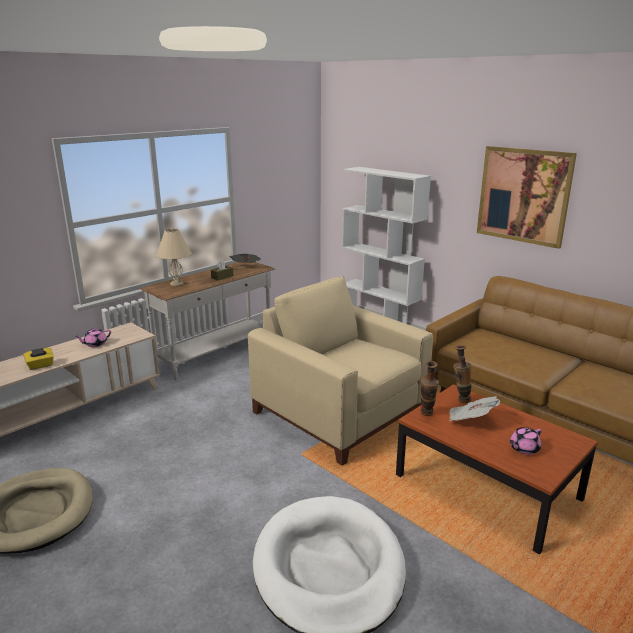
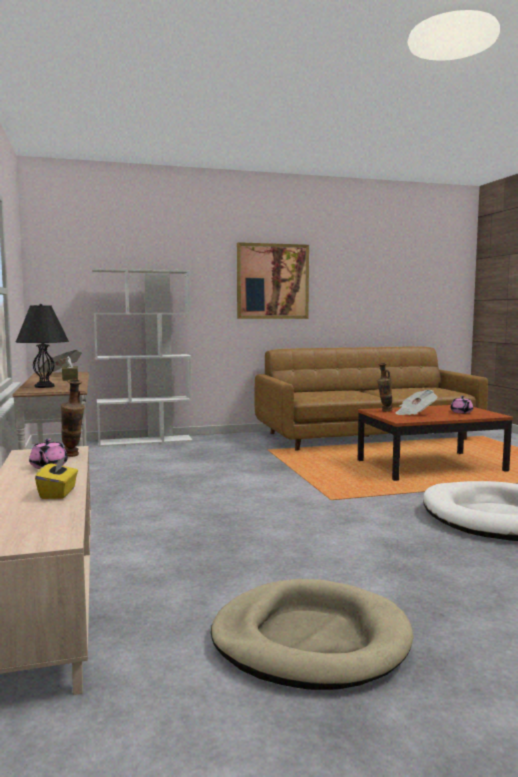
camera: 60 degrees left, 15 degrees down
beige table lamp [156,228,192,286] -> black table lamp [15,304,69,388]
beige armchair [248,276,433,466] -> none
vase [420,361,439,416] -> vase moved to [61,379,85,457]

